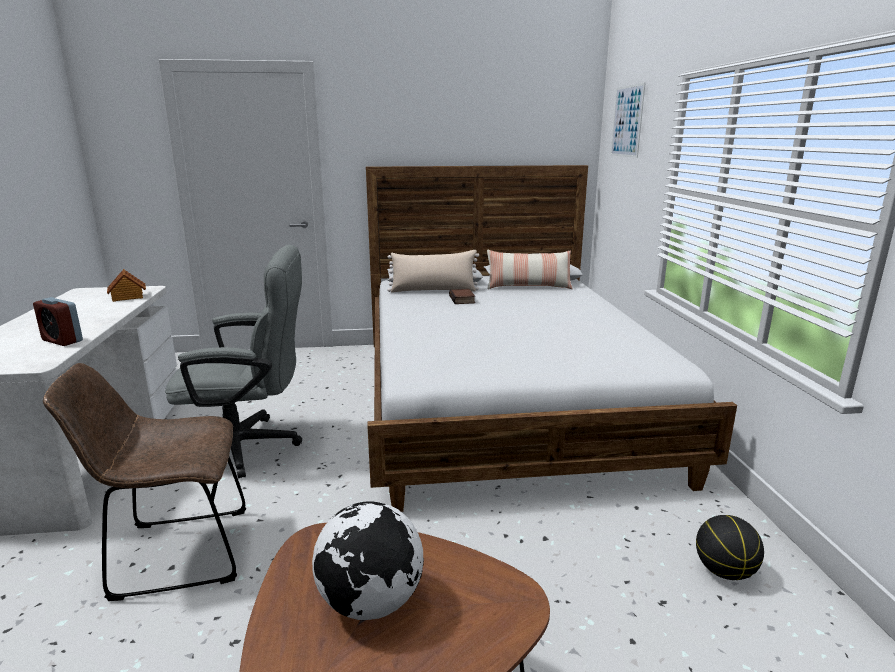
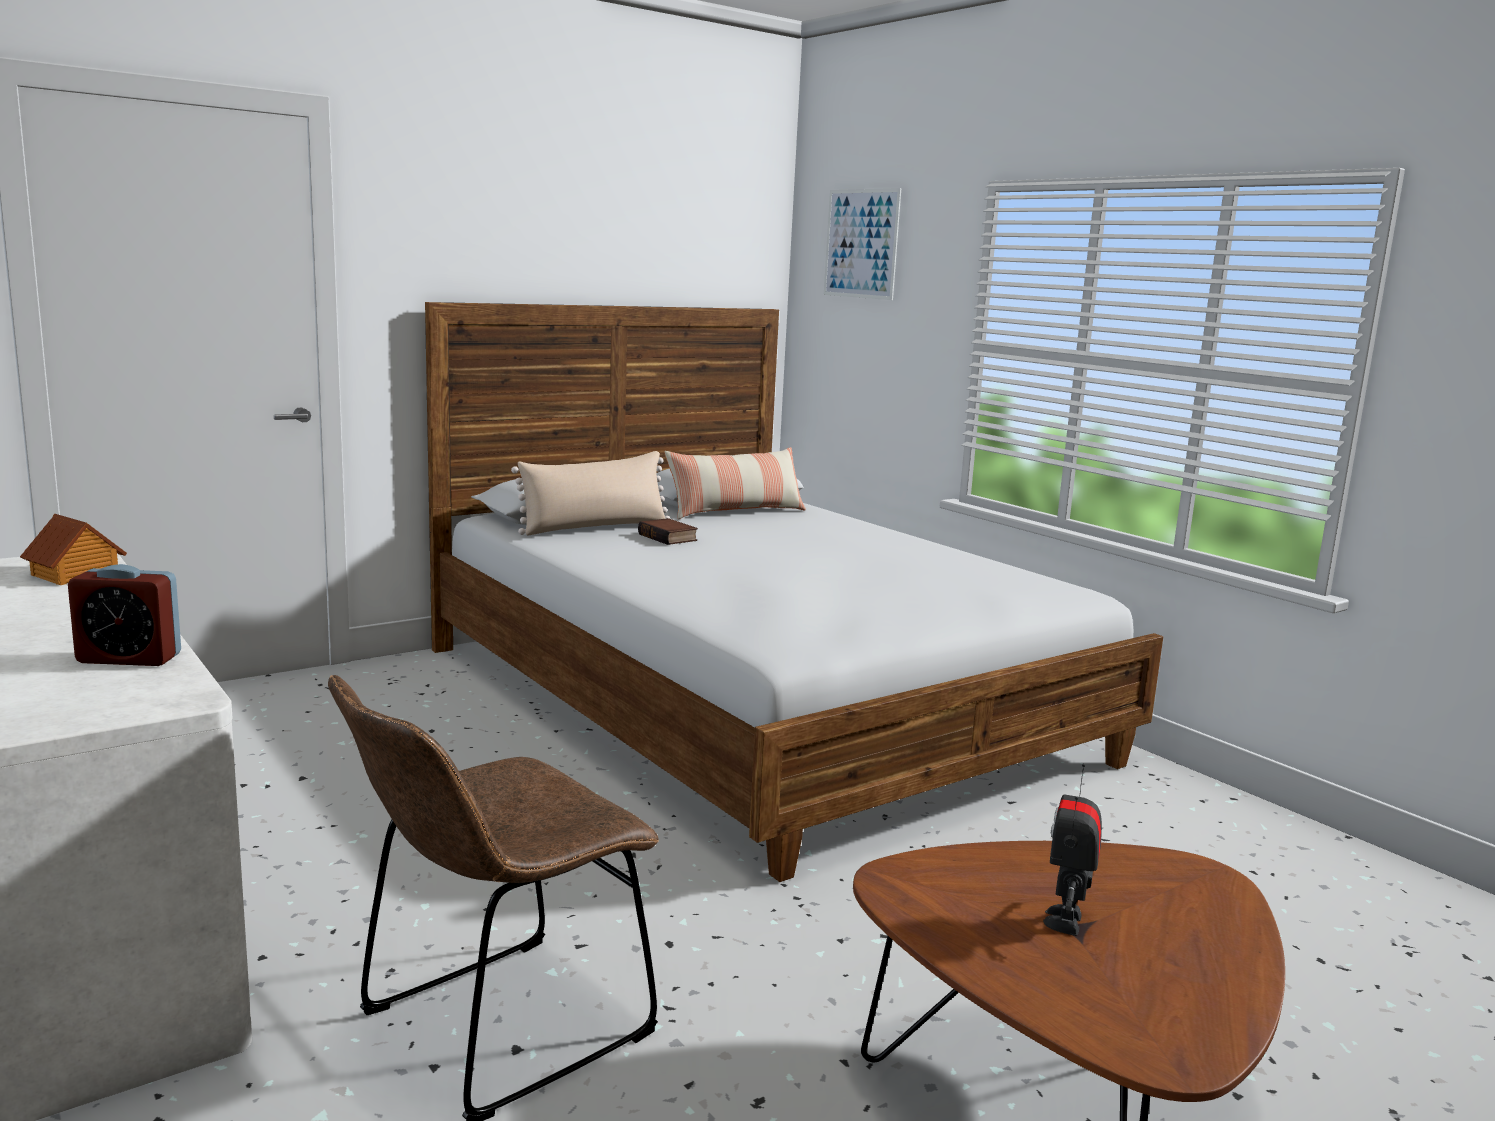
camera: 30 degrees left, 5 degrees down
grey office chair [165,245,302,478] -> none
globe [312,501,424,620] -> toy robot [1043,764,1102,936]
basketball [696,515,764,580] -> none

